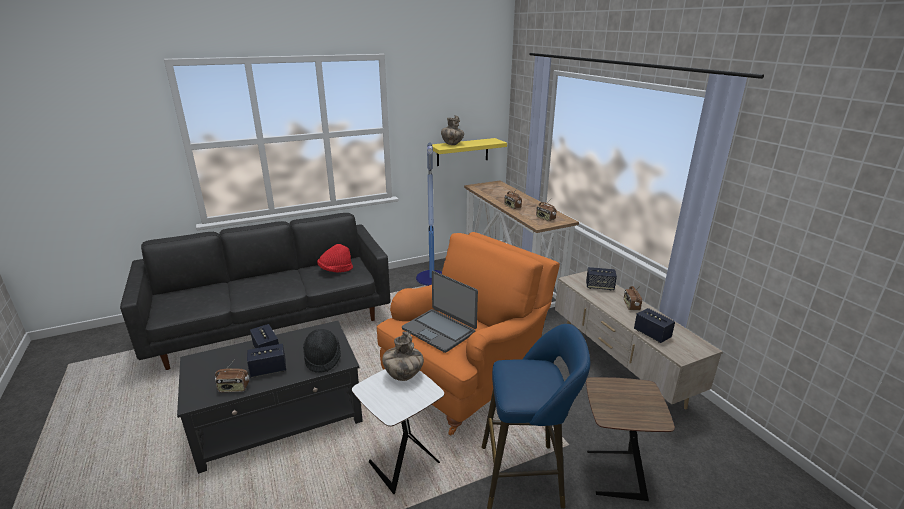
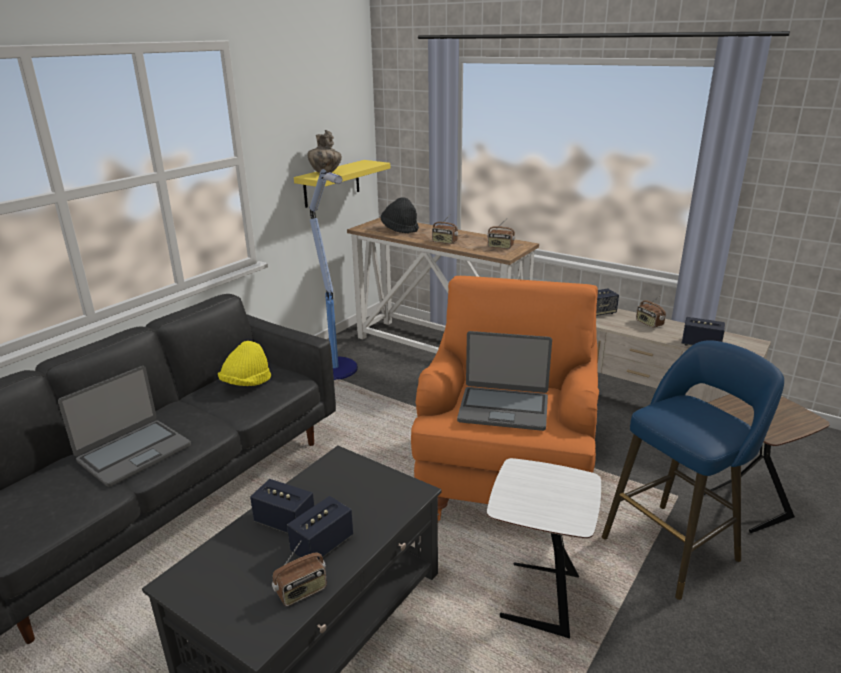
camera: 30 degrees left, 0 degrees up
black hat [303,329,341,373] -> black hat moved to [381,197,419,233]
red hat [317,244,353,272] -> yellow hat [218,341,271,386]
vase [382,332,424,381] -> none
none -> laptop [58,366,191,487]

